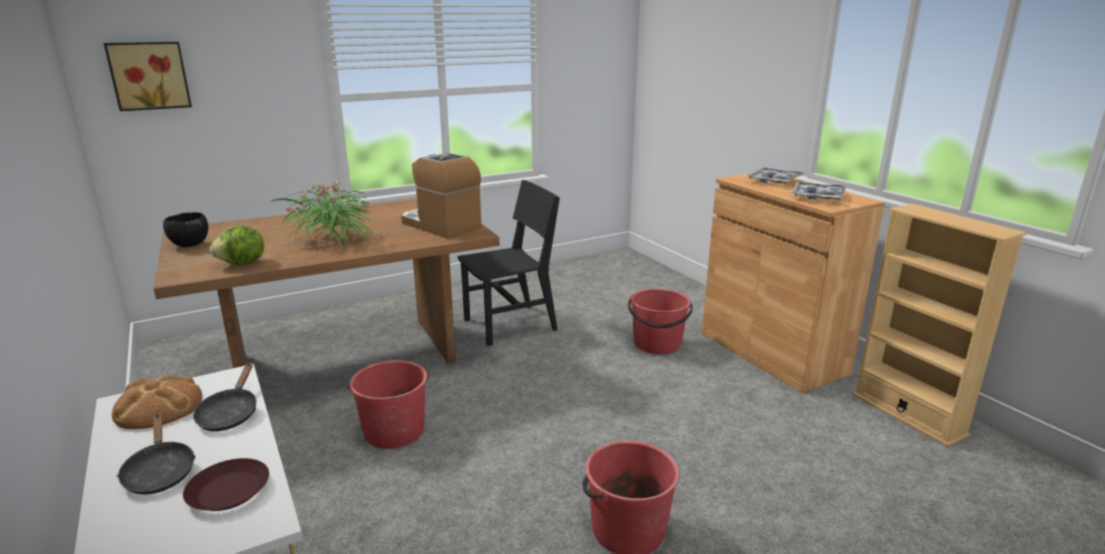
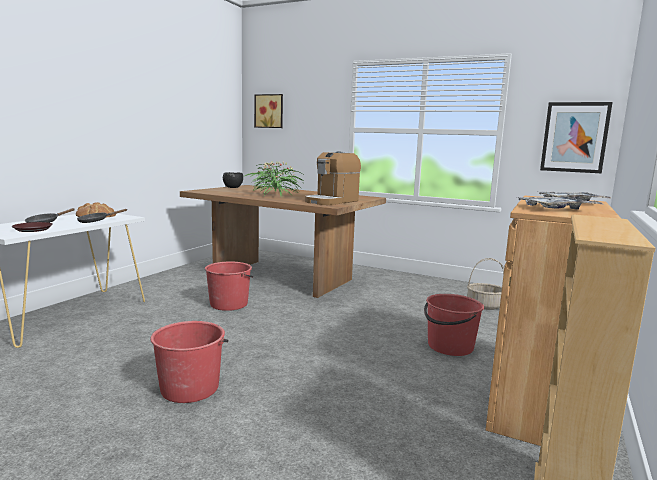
camera: 55 degrees right, 10 degrees down
lettuce [210,226,264,265] -> none
coffee machine [401,153,481,238] -> coffee machine turned 150 degrees counterclockwise [305,151,361,205]
black chair [458,180,560,346] -> none
none -> basket [467,258,504,310]
none -> picture [540,102,613,173]

